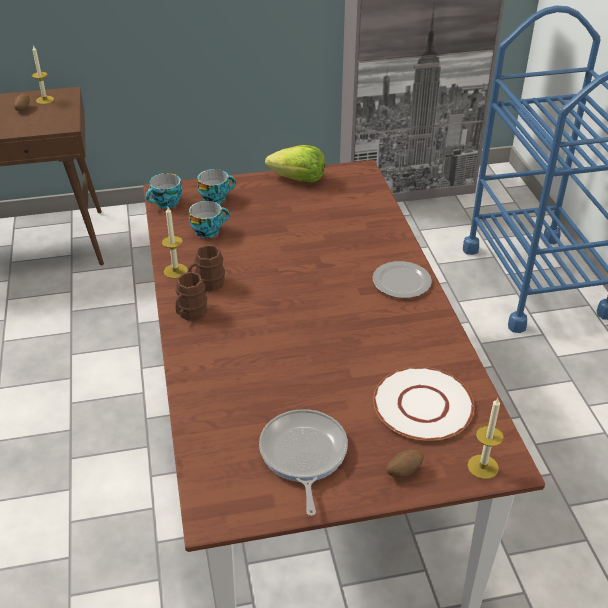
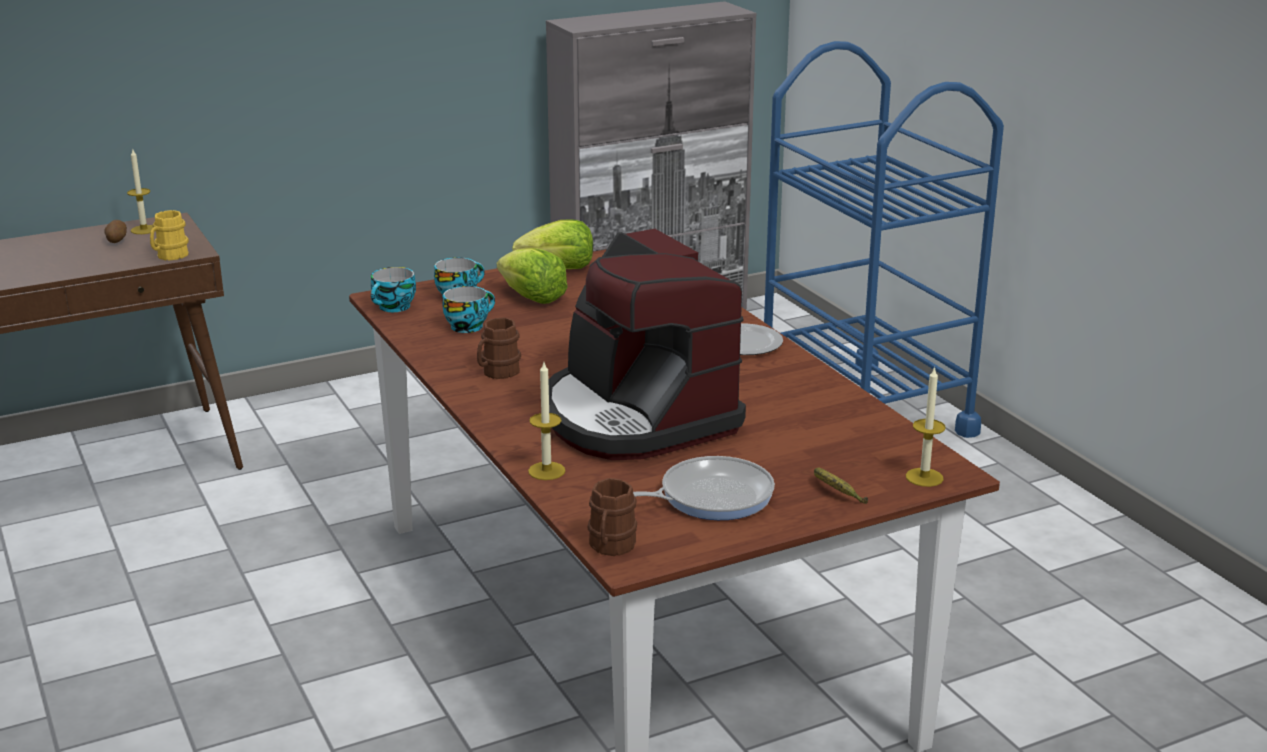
camera: 15 degrees left, 15 degrees down
candle [162,207,188,279] -> candle moved to [528,363,565,480]
brown mug [175,272,207,321] -> brown mug moved to [588,478,637,556]
frying pan [259,409,348,516] -> frying pan turned 90 degrees clockwise [633,456,775,520]
white plate [373,367,474,441] -> none
potato [387,449,424,477] -> banana [814,468,868,504]
none -> yellow mug [150,210,189,261]
none -> lettuce [497,248,567,304]
none -> coffee machine [548,229,746,460]

